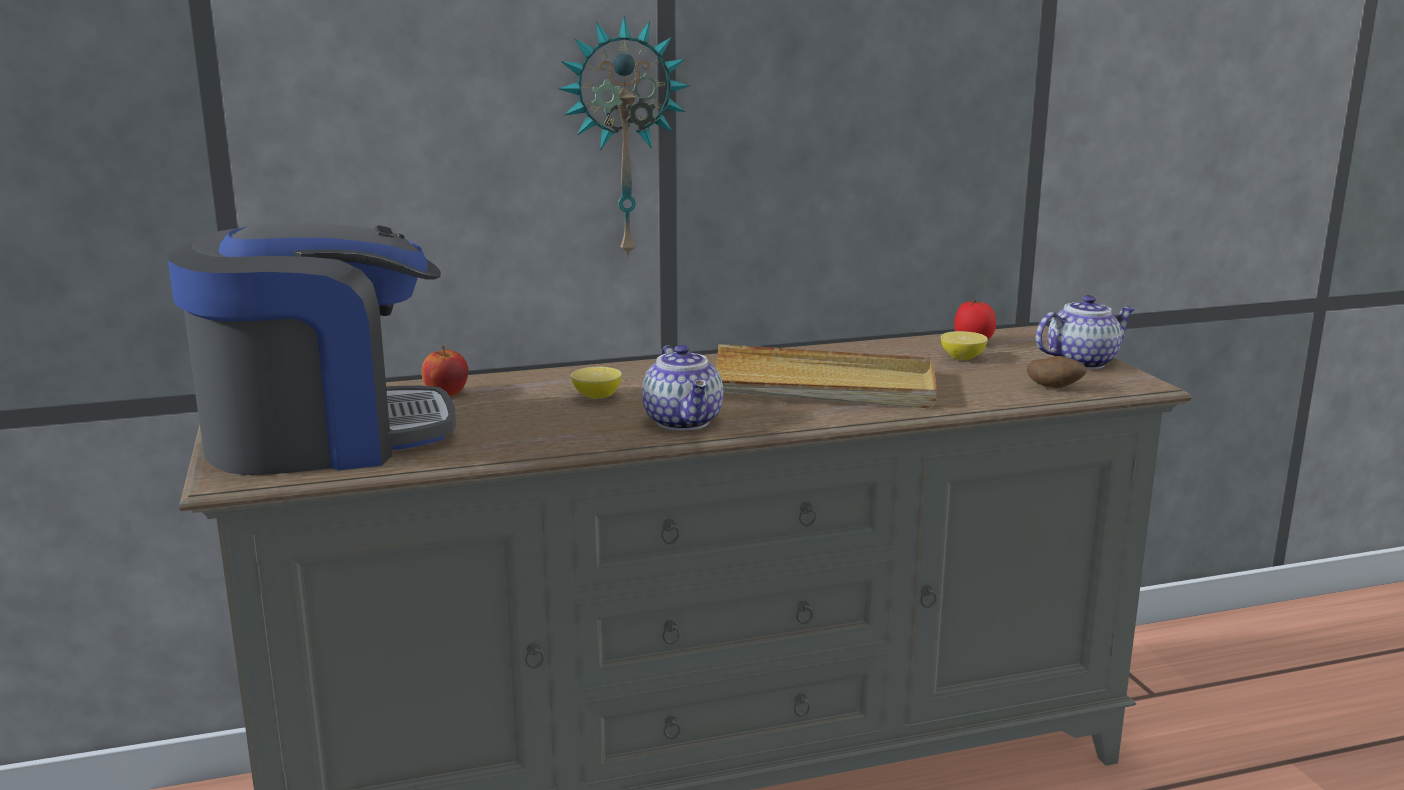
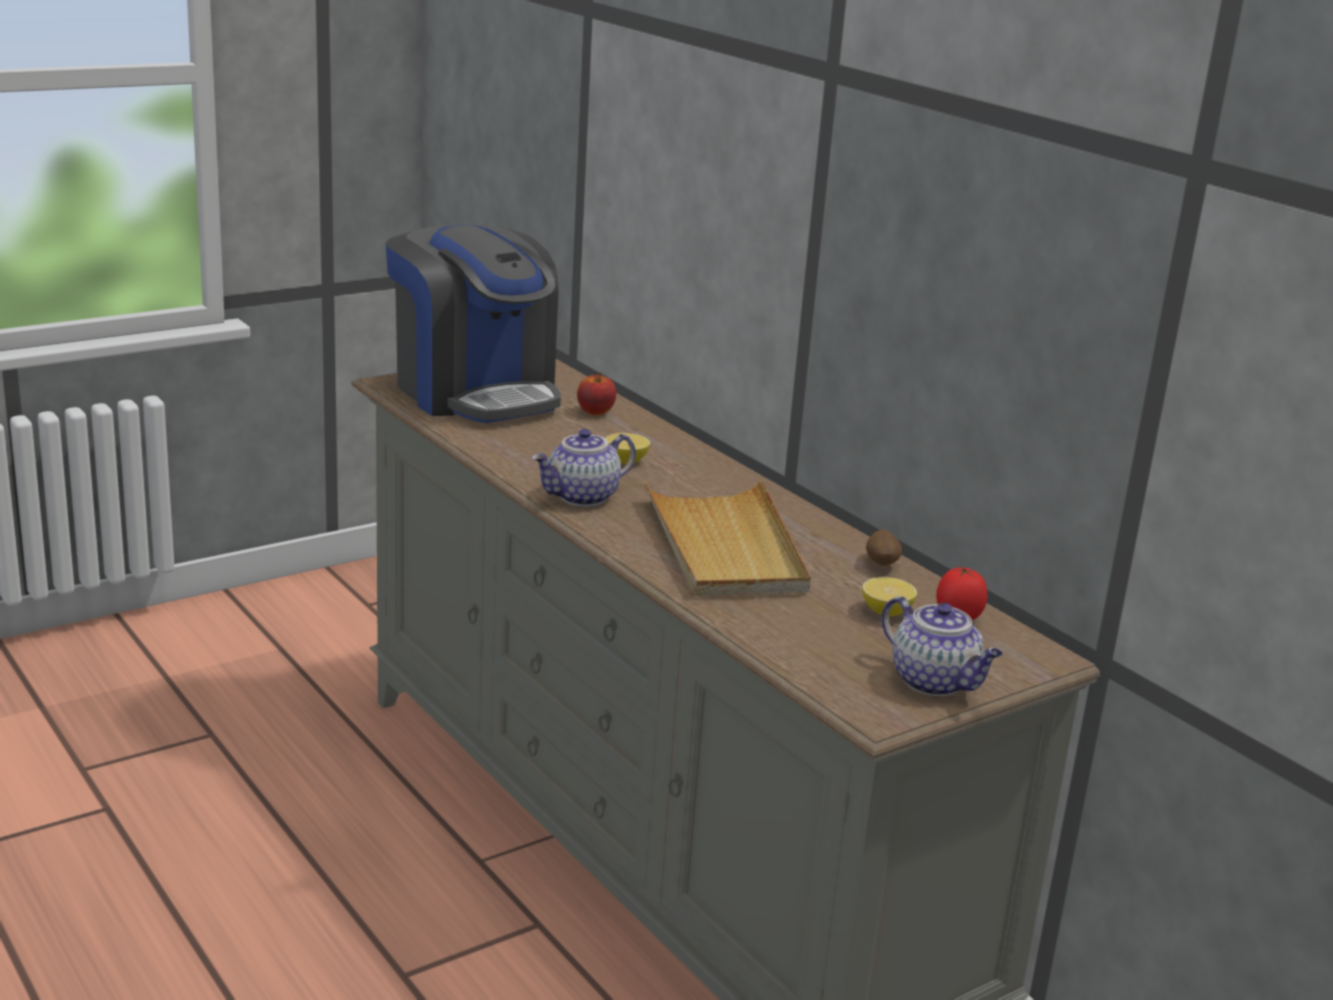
camera: 70 degrees right, 5 degrees up
wall clock [558,16,690,261] -> none
potato [1027,356,1087,388] -> potato moved to [866,529,902,566]

